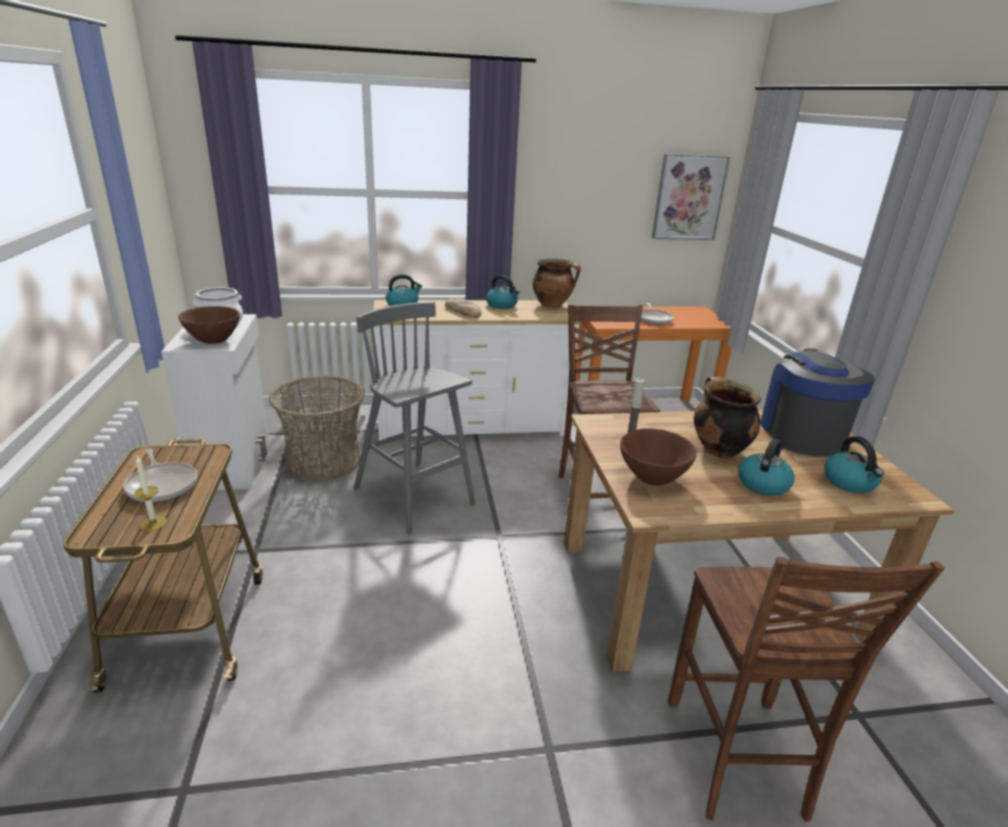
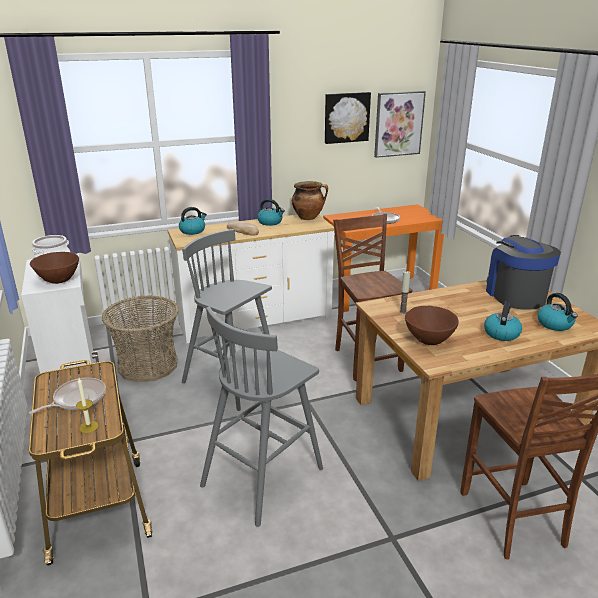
camera: 10 degrees left, 0 degrees up
frying pan [123,448,197,502] -> frying pan turned 90 degrees counterclockwise [29,377,106,414]
cooking pot [694,377,761,459] -> none
none -> grey stool [200,306,323,527]
none -> picture [325,92,371,144]

